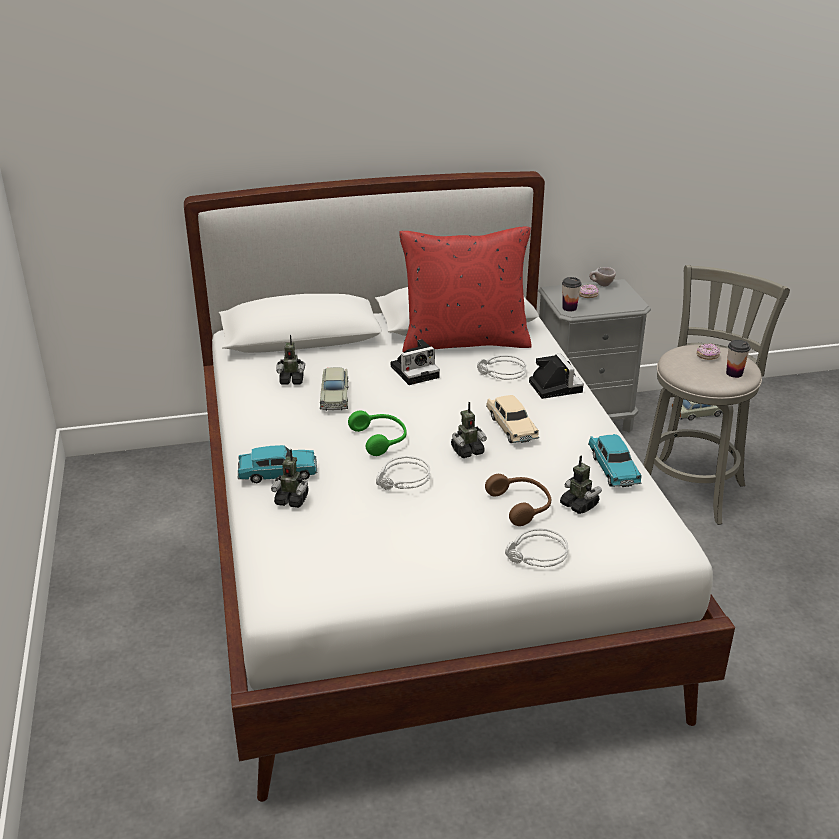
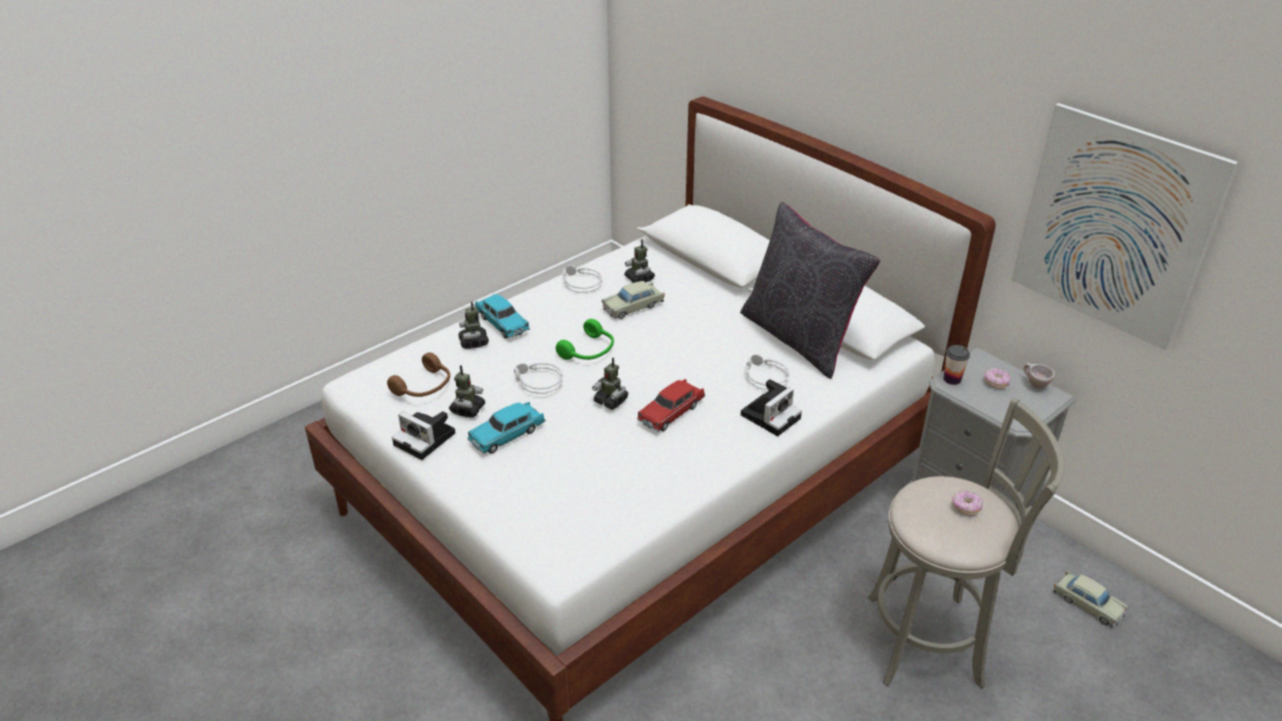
camera: 60 degrees right, 5 degrees up
camera [391,339,440,385] -> camera moved to [392,411,455,460]
red pillow [399,227,532,352] -> black pillow [740,202,880,379]
brown headphones [485,474,551,526] -> brown headphones moved to [387,352,450,397]
beige toy car [486,395,539,443] -> red toy car [637,379,705,431]
grey headphones [505,528,568,567] -> grey headphones moved to [562,265,602,293]
toy robot [560,455,602,514] -> toy robot moved to [449,365,485,417]
turquoise toy car [588,434,642,487] -> turquoise toy car moved to [467,402,546,454]
cup [726,340,750,378] -> none
none -> picture [1011,103,1238,350]

